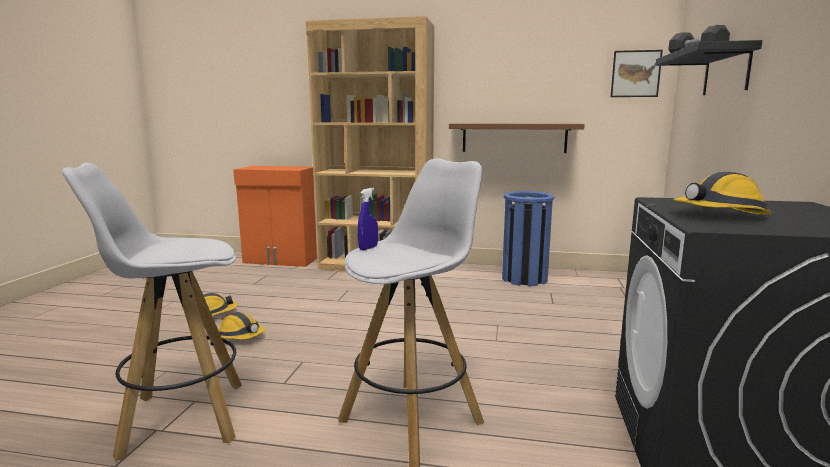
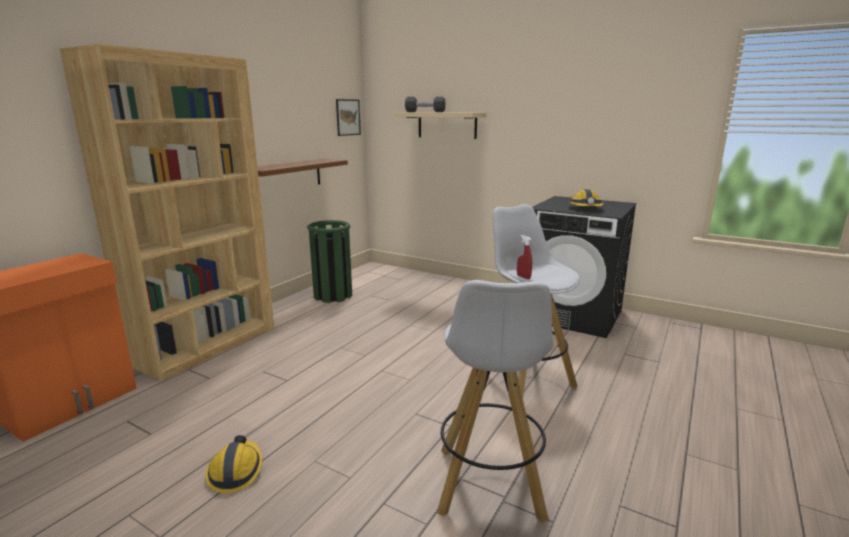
camera: 70 degrees left, 5 degrees up
hard hat [218,312,265,339] -> none
blue spray bottle [358,188,378,250] -> red spray bottle [517,235,532,279]
blue trash can [502,191,554,286] -> green trash can [307,220,352,303]
black shelf [656,40,762,95] -> beige shelf [395,112,486,139]

